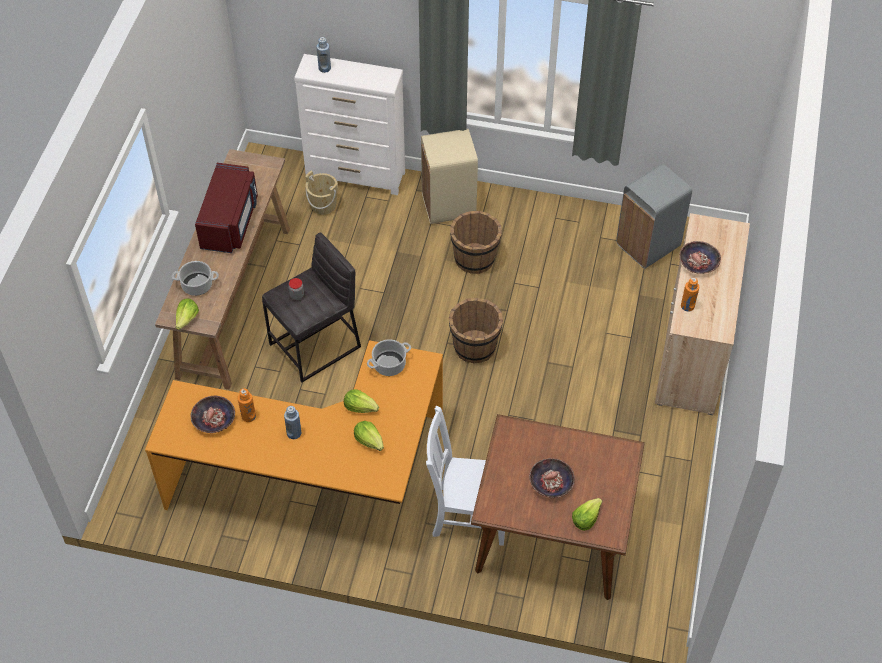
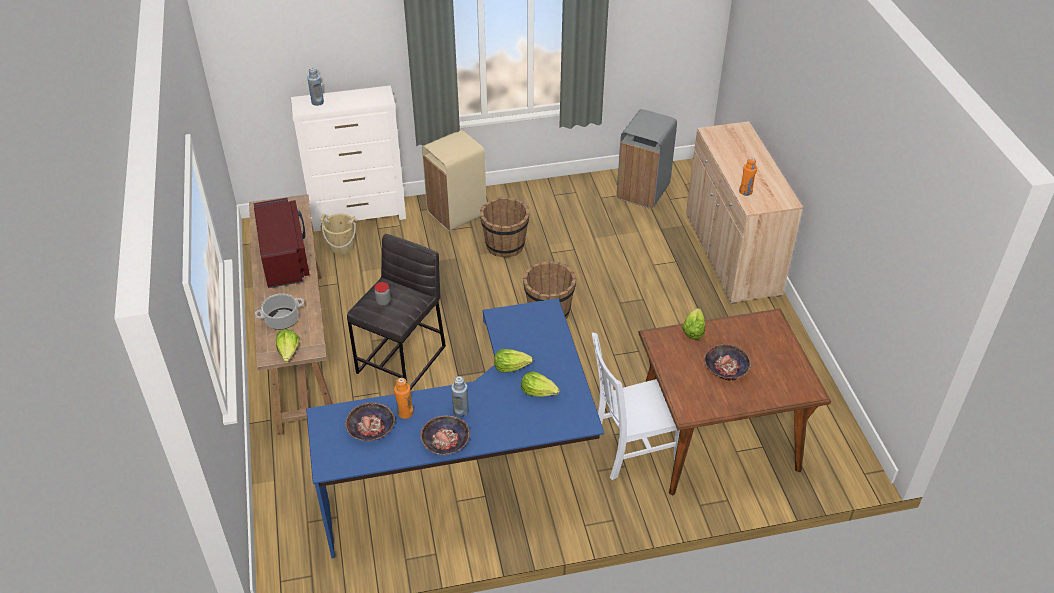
camera: 25 degrees left, 10 degrees down
orange desk [145,340,443,510] -> blue desk [306,298,604,558]
cooking pot [367,339,411,376] -> none
lettuce [572,498,602,531] -> lettuce moved to [682,308,705,339]
bowl [679,241,721,274] -> bowl moved to [420,415,470,455]

